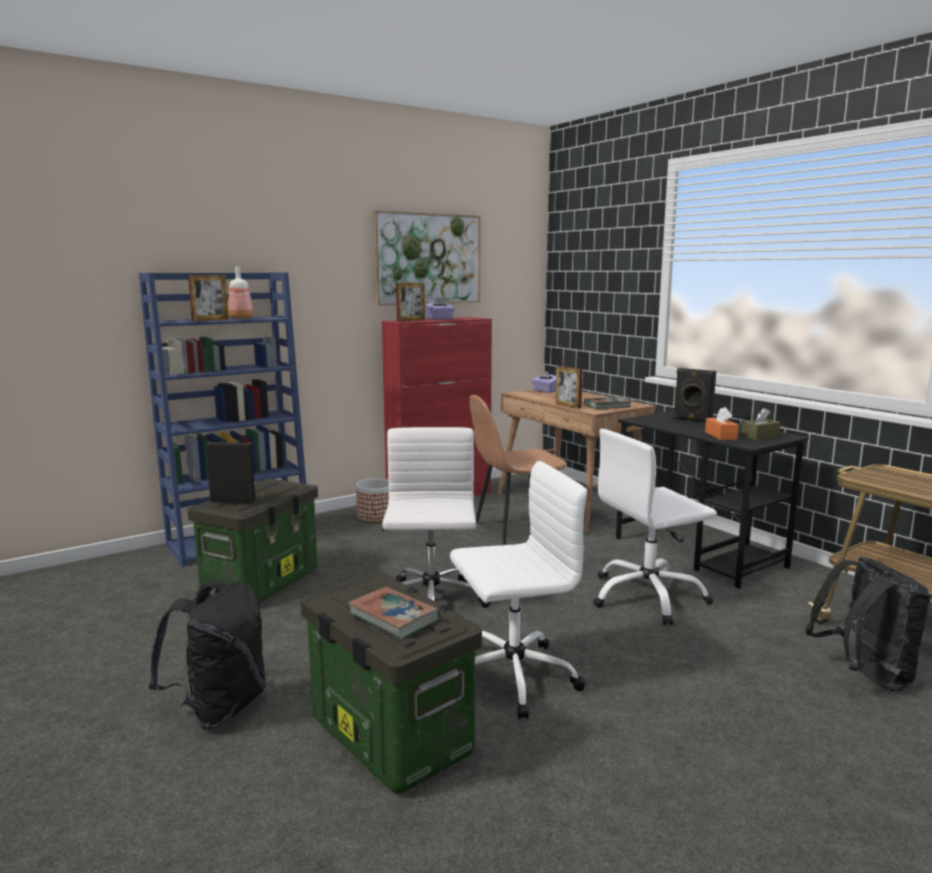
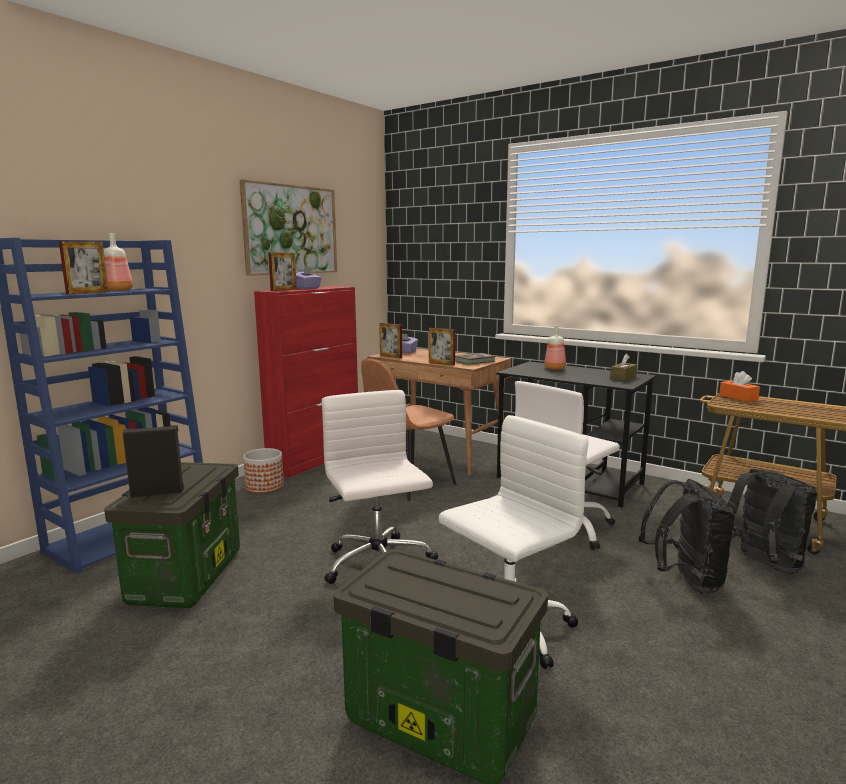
camera: 20 degrees left, 0 degrees up
black backpack [148,581,267,730] -> black backpack moved to [639,479,735,594]
book [348,587,440,639] -> none
black speaker [674,368,716,422] -> bottle [544,325,566,370]
orange tissue box [705,407,739,440] -> orange tissue box moved to [719,371,760,402]
none -> picture frame [379,323,402,358]

